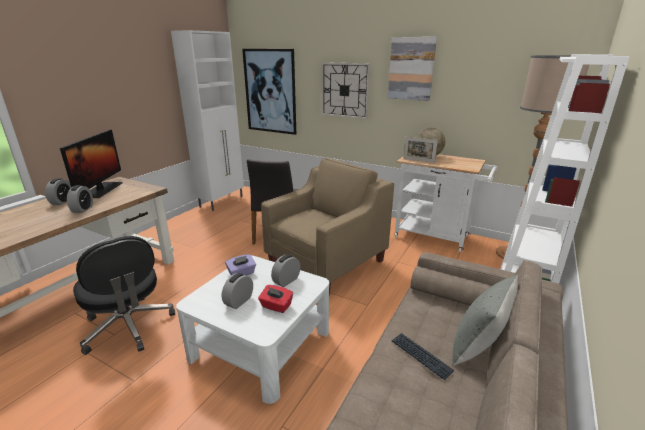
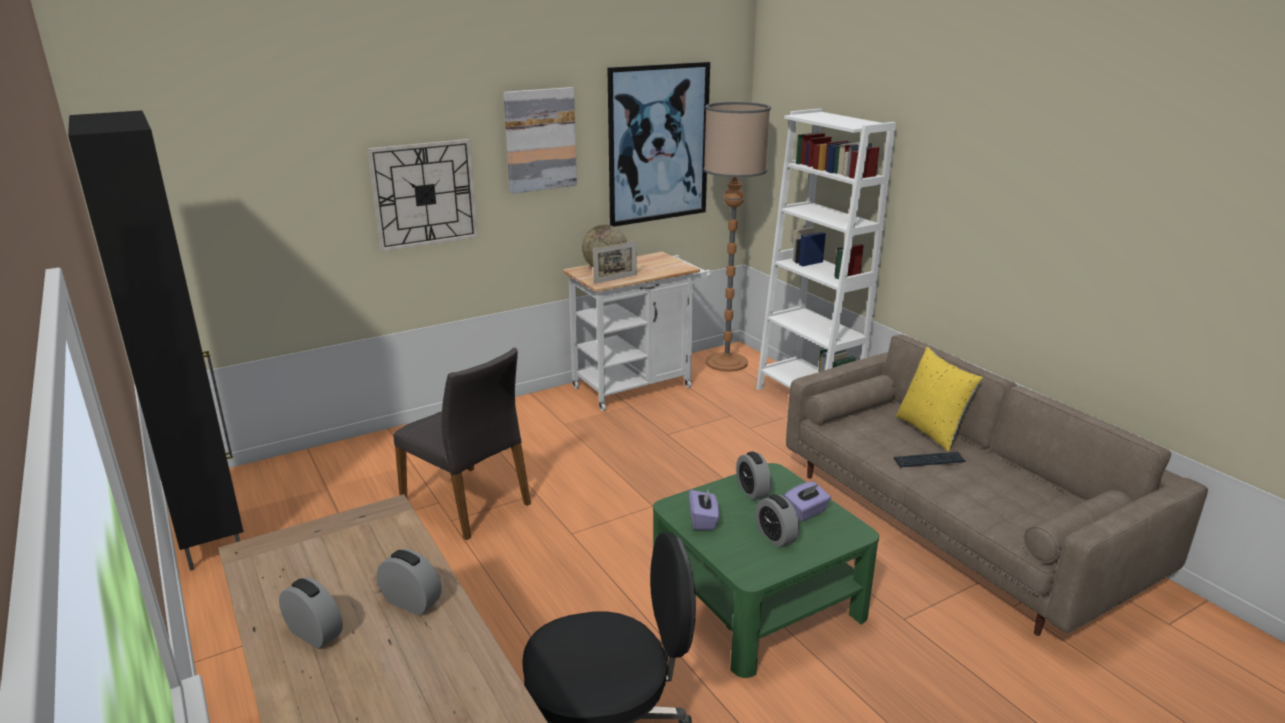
camera: 60 degrees left, 0 degrees up
monitor [60,130,122,198] -> none
white cabinet [171,30,244,211] -> black cabinet [68,110,244,571]
white coffee table [176,255,329,404] -> green coffee table [653,463,879,678]
picture [242,49,296,135] -> picture moved to [607,62,710,227]
red tissue box [258,285,293,313] -> purple tissue box [784,482,831,522]
beige armchair [261,158,394,295] -> none
grey pillow [452,275,518,366] -> yellow pillow [896,347,983,452]

